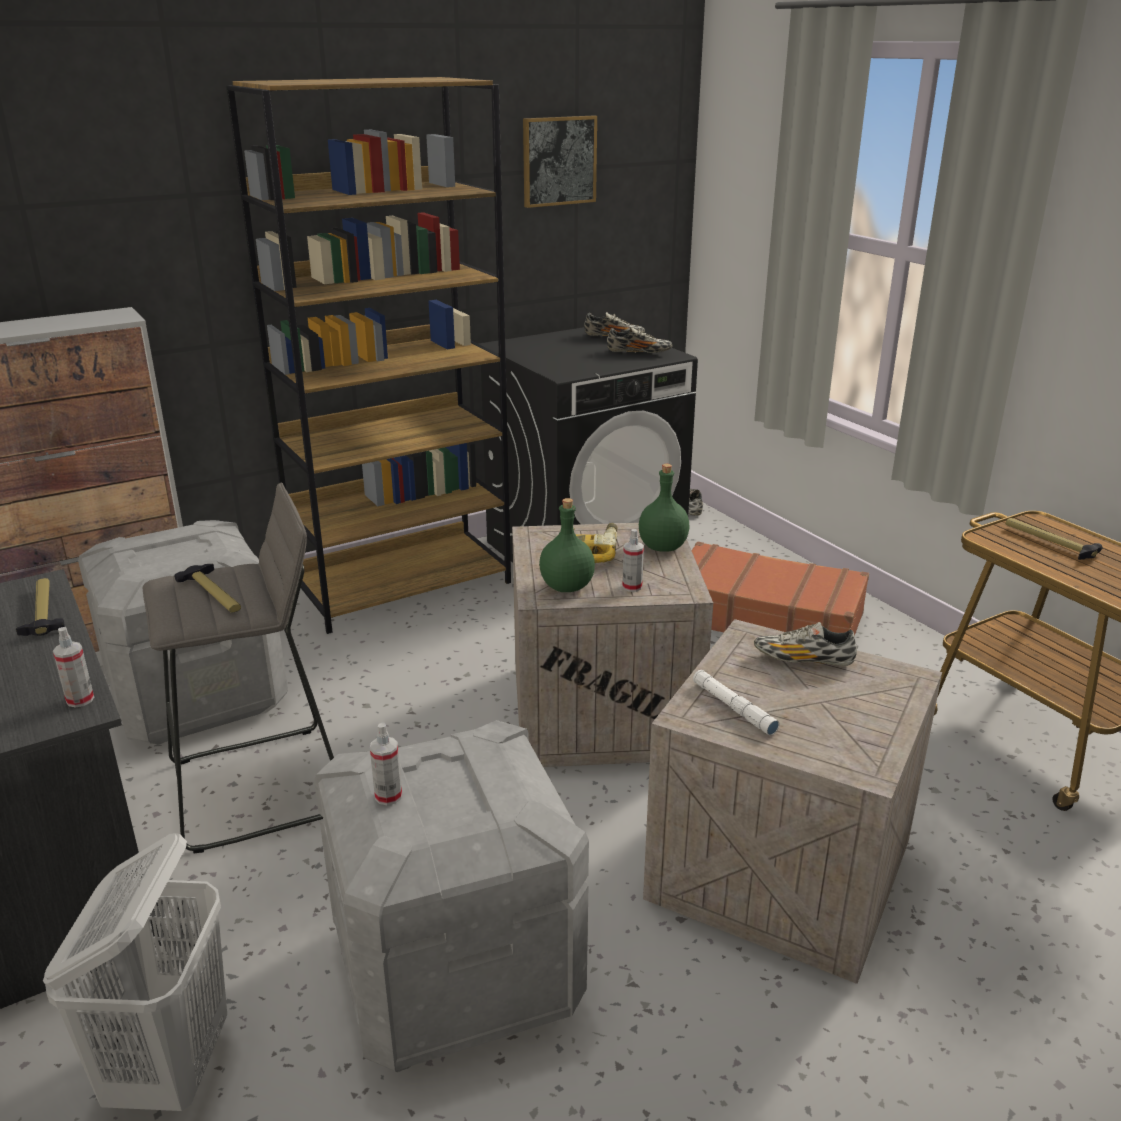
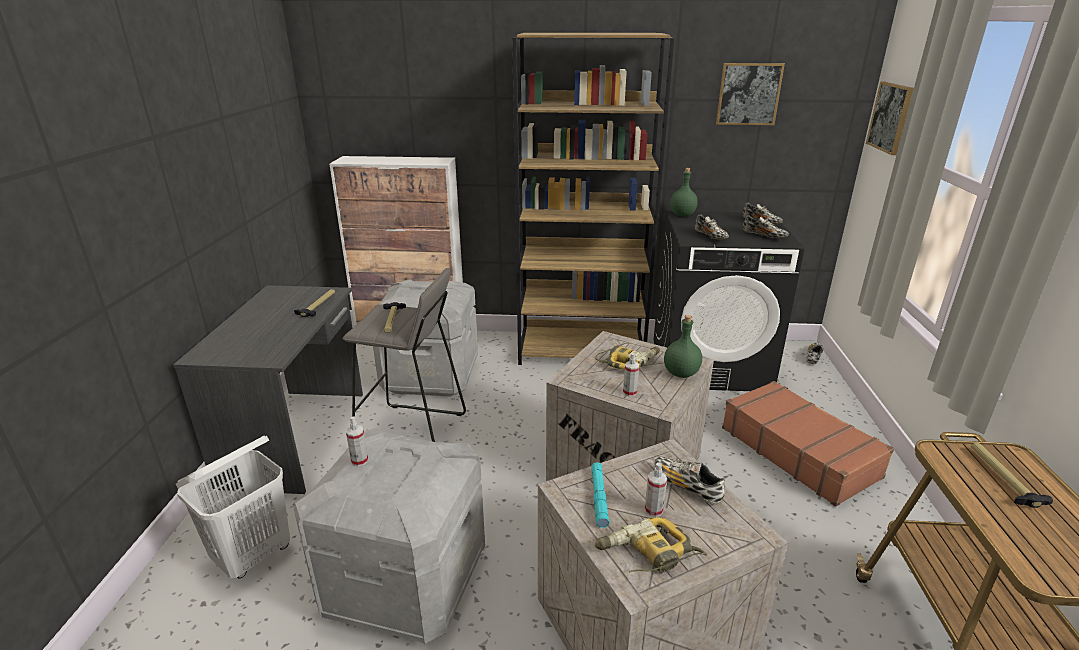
camera: 35 degrees right, 0 degrees up
spray bottle [53,627,94,707] -> spray bottle moved to [645,463,667,517]
green bottle [539,498,595,592] -> green bottle moved to [670,168,698,216]
white flashlight [693,670,780,735] -> turquoise flashlight [591,462,609,528]
none -> power drill [595,517,707,573]
none -> shoe [695,214,729,240]
none -> picture [866,82,914,155]

